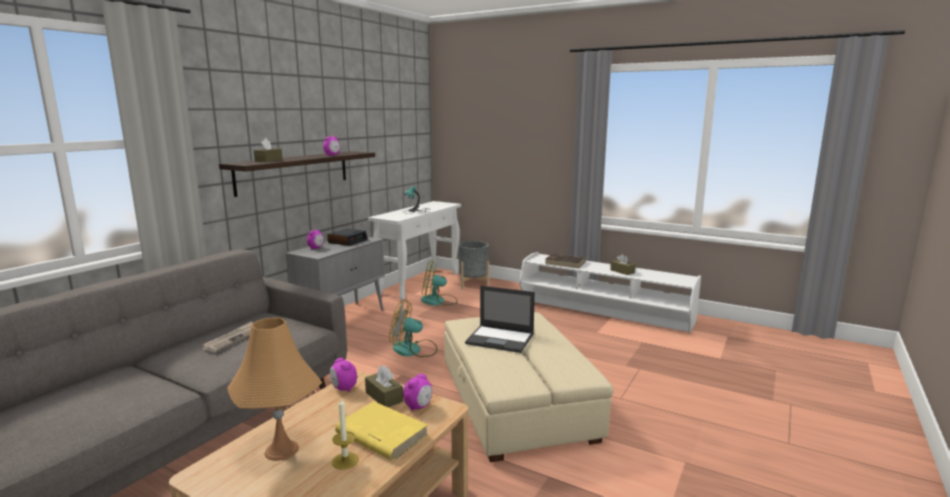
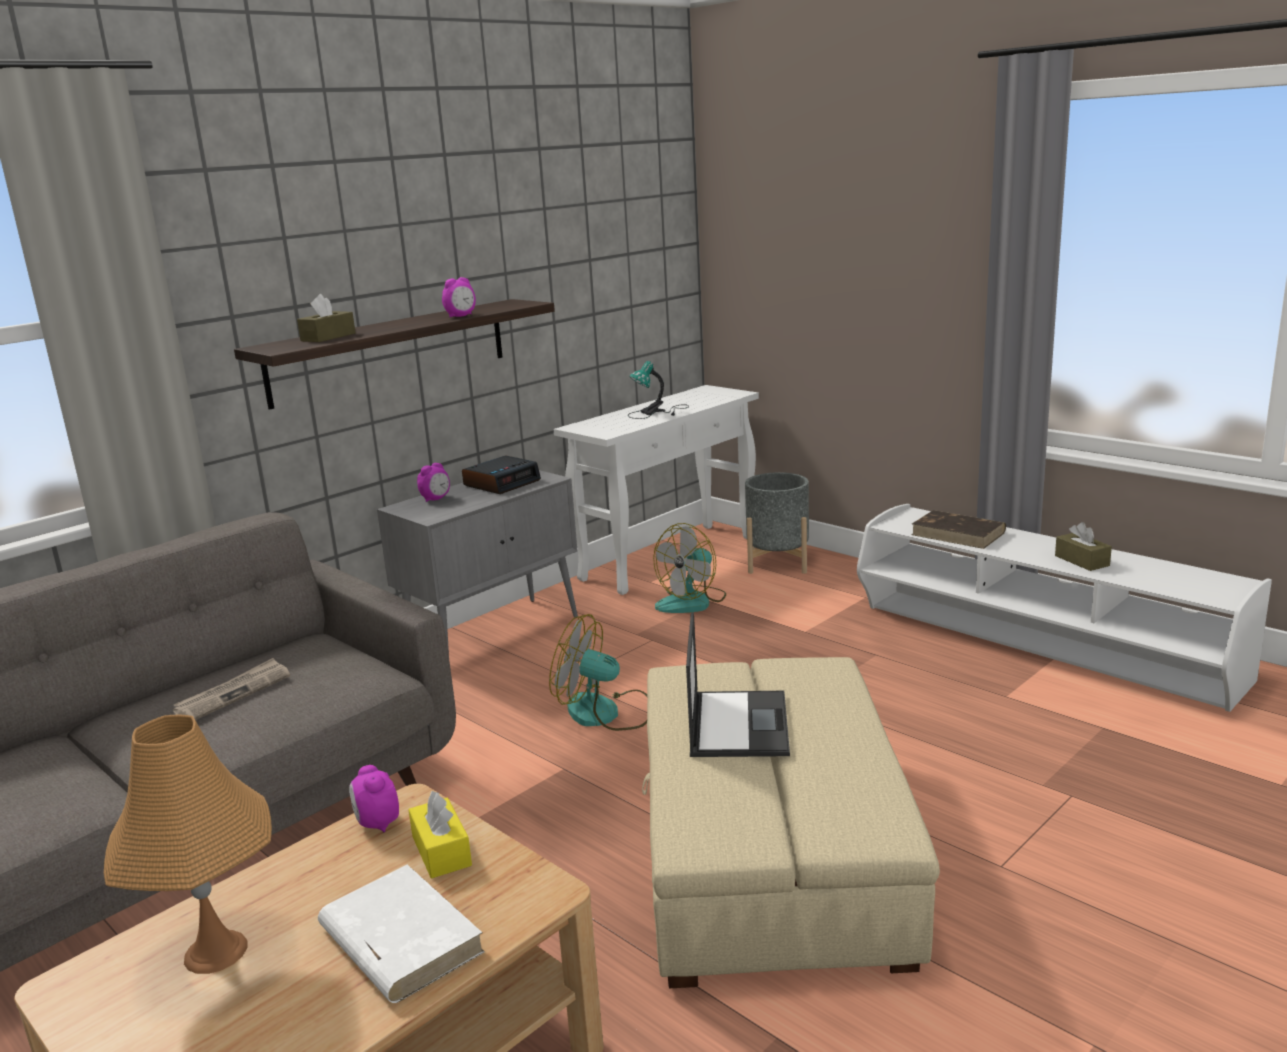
camera: 15 degrees right, 5 degrees up
candle [332,398,359,470] -> none
yellow book [335,402,428,461] -> white book [318,864,485,1003]
brown tissue box [365,366,403,407] -> yellow tissue box [408,791,472,878]
alarm clock [403,374,432,411] -> none
fan [421,261,457,306] -> fan turned 60 degrees counterclockwise [653,523,726,613]
laptop [465,286,535,353] -> laptop turned 120 degrees counterclockwise [686,612,790,757]

